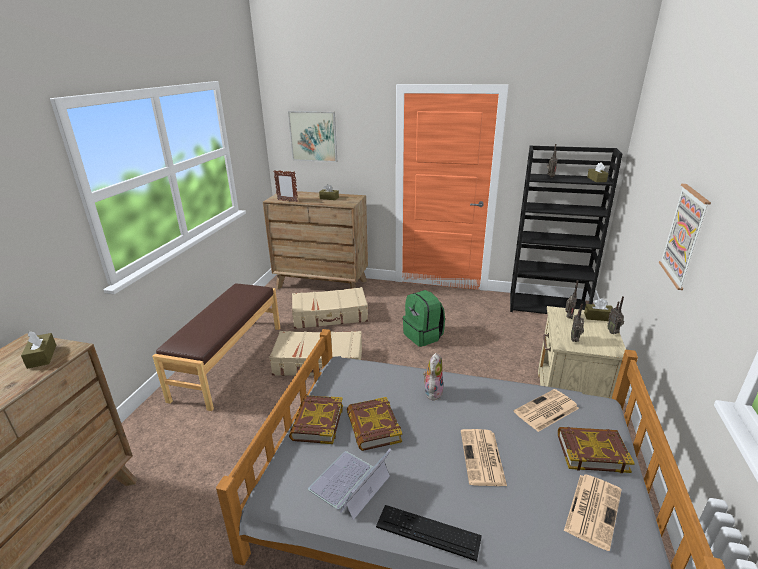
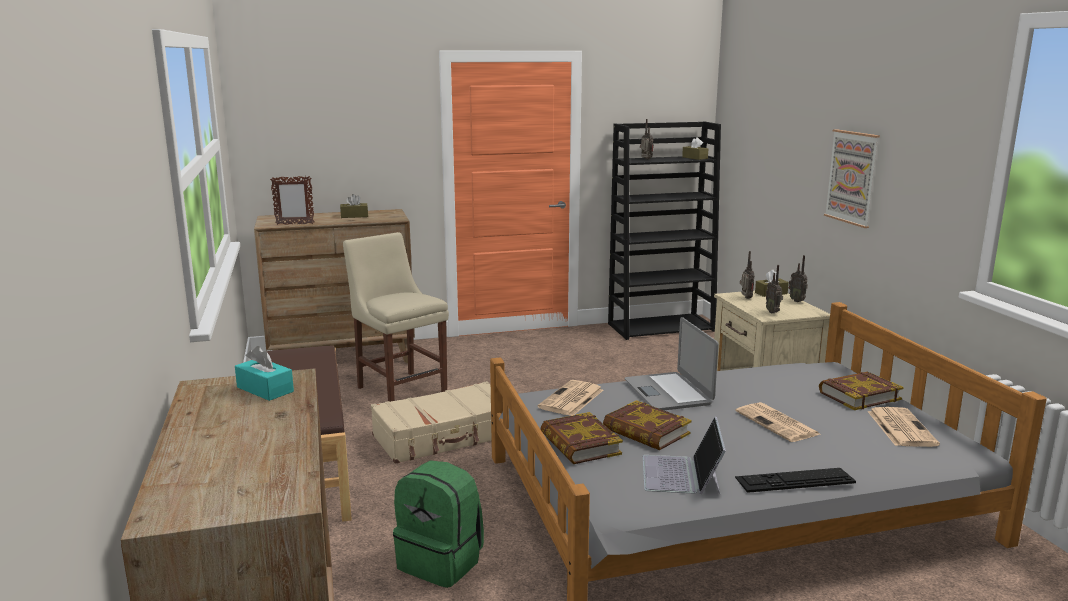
camera: 30 degrees left, 10 degrees down
brown tissue box [21,331,56,369] -> turquoise tissue box [235,346,294,401]
picture [288,111,337,162] -> none
beige suitcase [292,287,368,329] -> beige chair [343,232,449,402]
green backpack [403,290,445,347] -> green backpack moved to [393,460,484,588]
plush toy [423,353,443,400] -> laptop [625,317,719,410]
newspaper [514,389,579,432] -> newspaper moved to [538,380,603,416]

